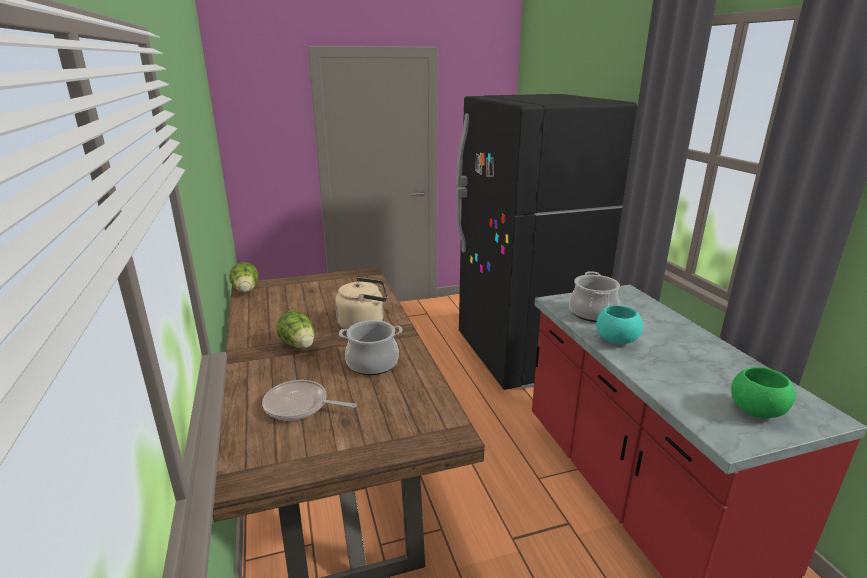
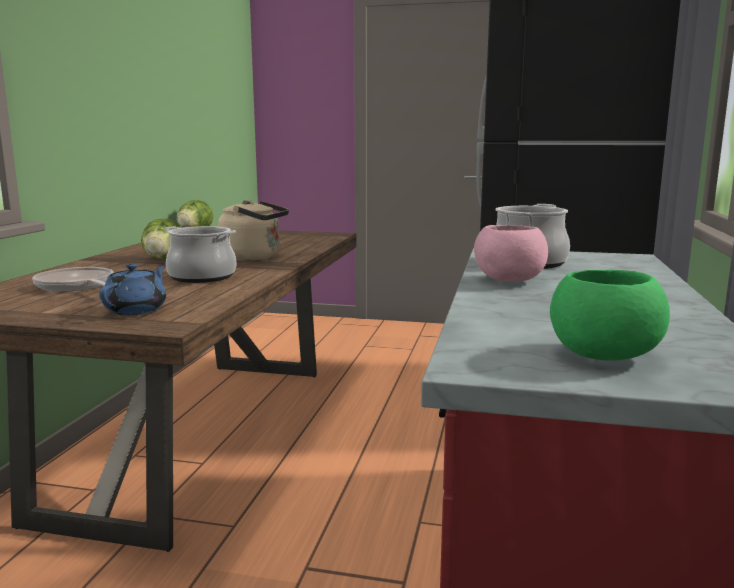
camera: 30 degrees right, 10 degrees down
turquoise bowl [596,305,643,344] -> pink bowl [474,225,548,282]
none -> blue teapot [99,264,166,315]

